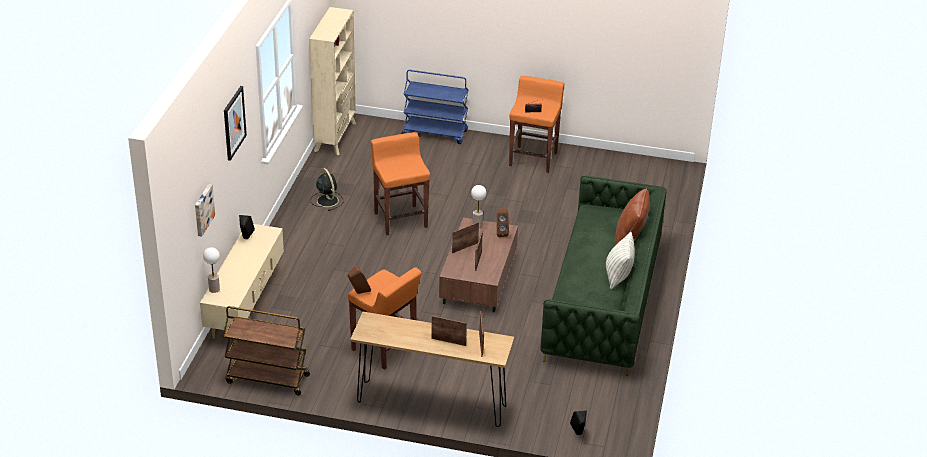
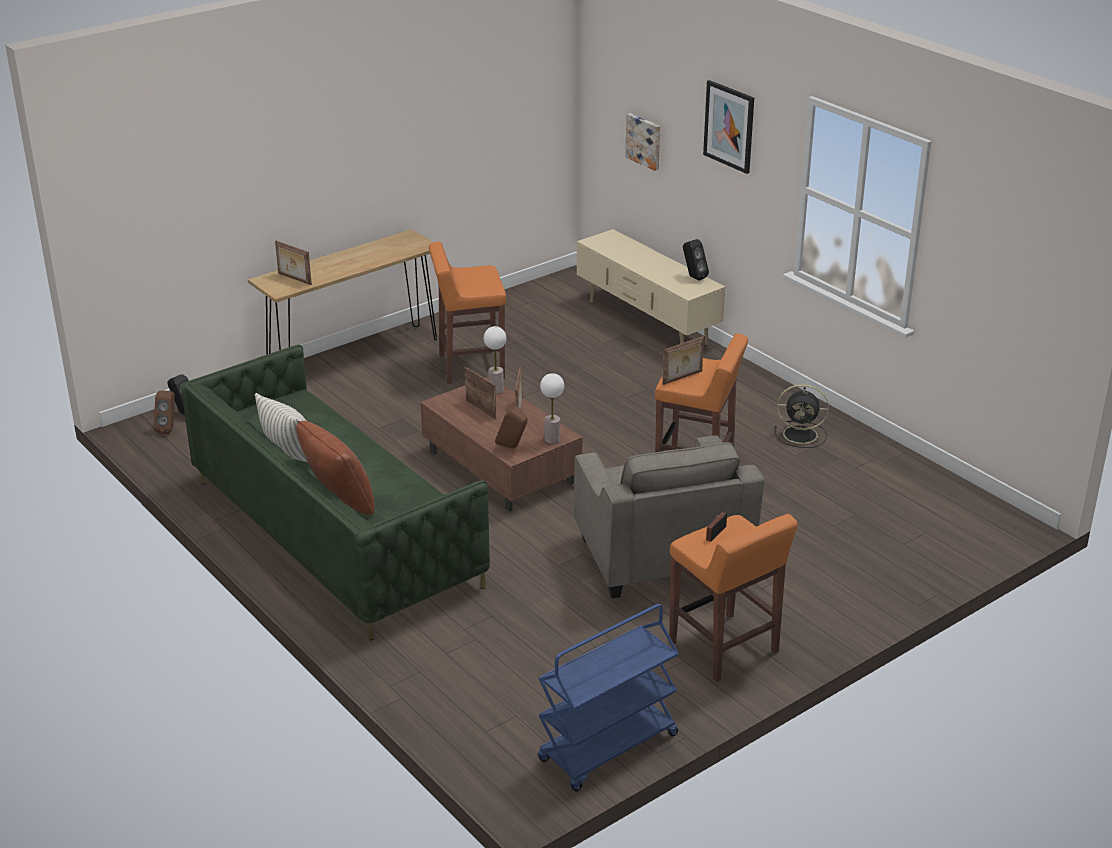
camera: 130 degrees right, 5 degrees down
table lamp [203,247,220,293] -> table lamp moved to [484,326,507,394]
brown cart [223,306,310,395] -> none
beige bookcase [309,7,356,155] -> none
brown speaker [348,265,371,294] -> brown speaker moved to [153,391,175,434]
blue cart [401,70,468,144] -> blue cart moved to [538,604,679,792]
picture frame [431,316,467,346] -> picture frame moved to [662,336,704,385]
none -> grey armchair [574,435,764,598]

